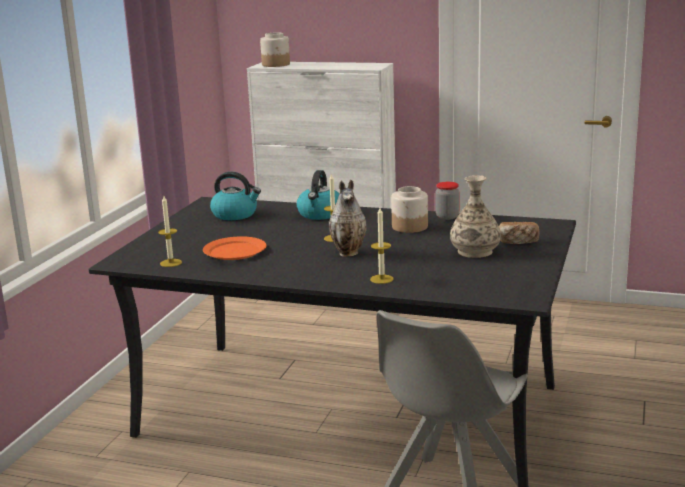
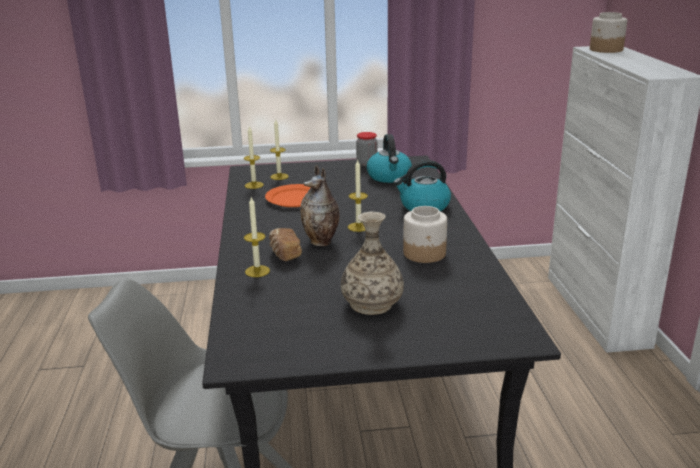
camera: 65 degrees right, 5 degrees up
jar [435,182,459,220] -> jar moved to [356,132,378,166]
bread [499,222,539,244] -> bread moved to [269,228,302,261]
none -> candle [270,120,289,180]

